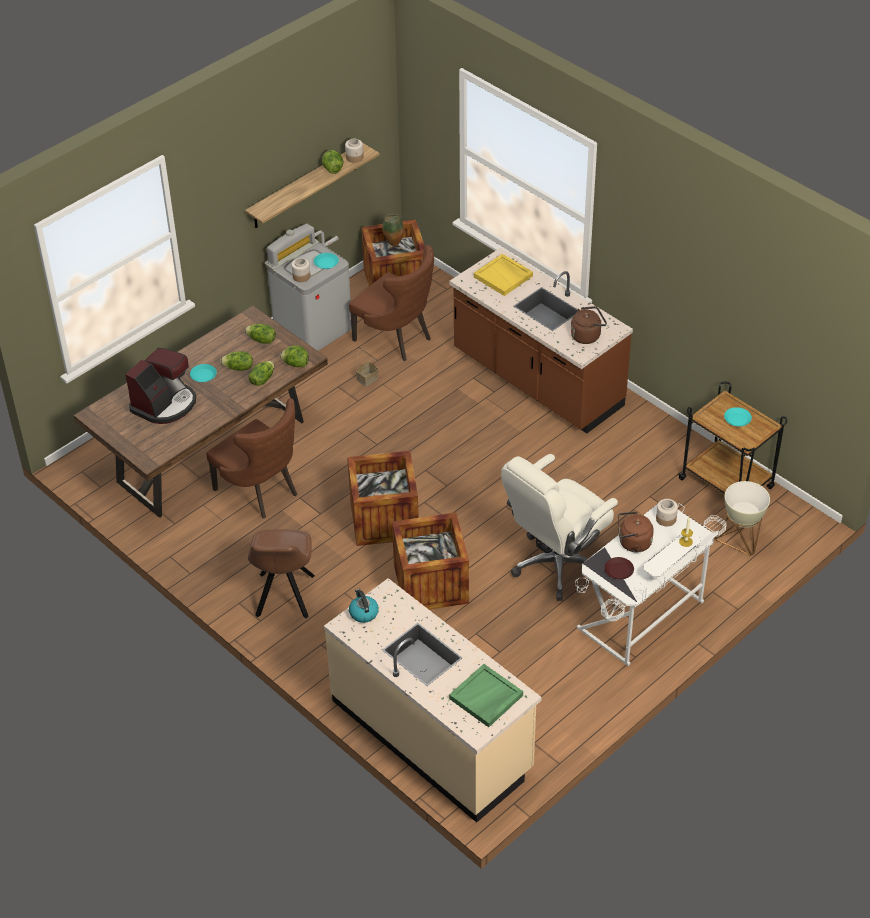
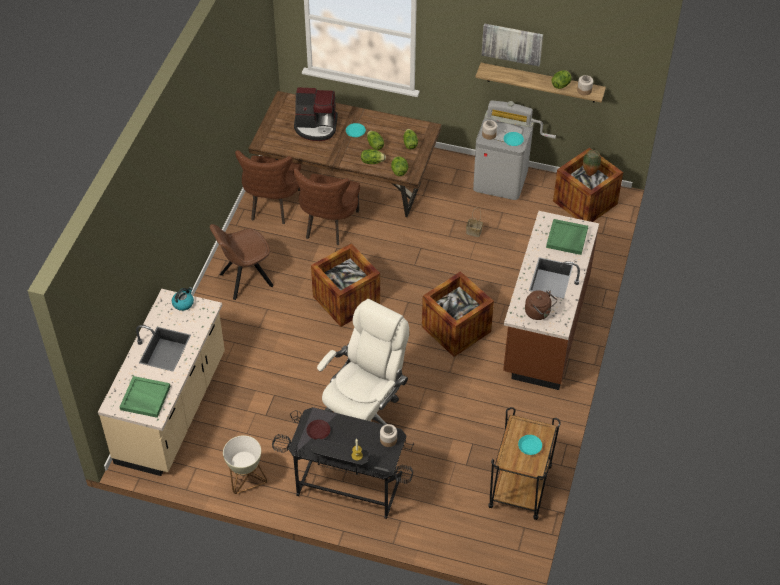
camera: 60 degrees right, 5 degrees up
brown chair [349,245,434,361] -> brown chair moved to [235,150,301,224]
crate [392,512,469,610] -> crate moved to [422,271,494,357]
yellow tray [474,254,533,296] -> green tray [546,219,588,255]
white office chair [501,454,618,601] -> white office chair turned 105 degrees clockwise [317,299,409,425]
white desk [575,503,726,666] -> black desk [272,407,414,519]
brown kettle [618,511,654,553] -> none
planter [715,481,770,556] -> planter moved to [223,435,268,494]
none -> picture [482,23,543,66]

